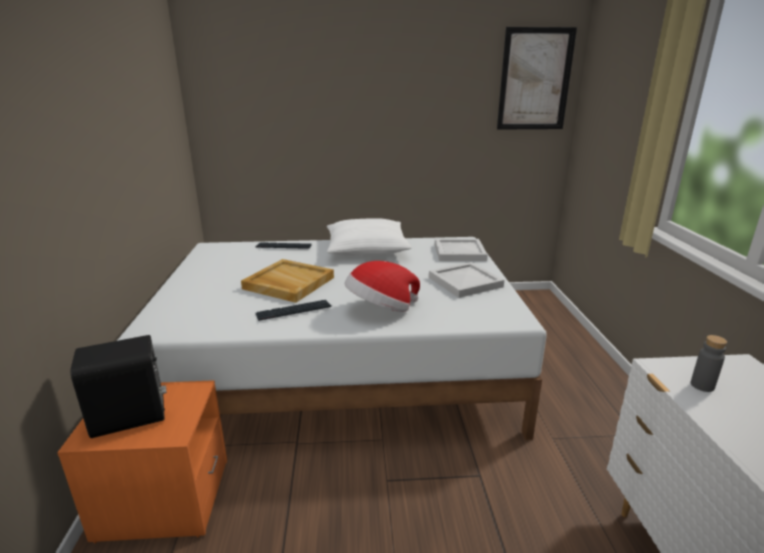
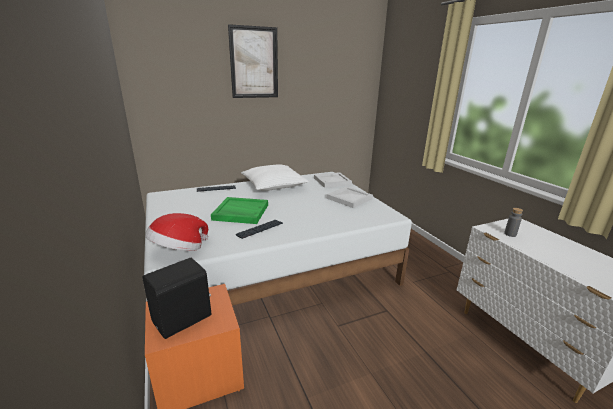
camera: 20 degrees left, 0 degrees up
beige tray [241,259,334,303] -> green tray [211,197,268,224]
hat [345,261,420,312] -> hat moved to [145,213,208,251]
picture [497,27,577,130] -> picture moved to [228,24,278,98]

